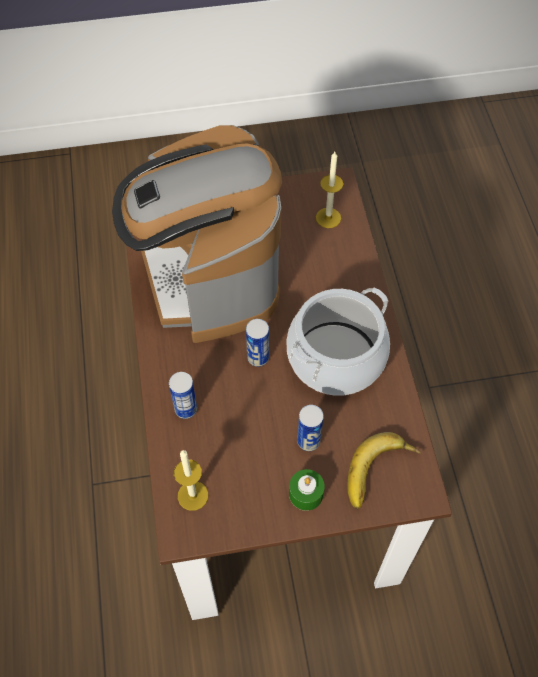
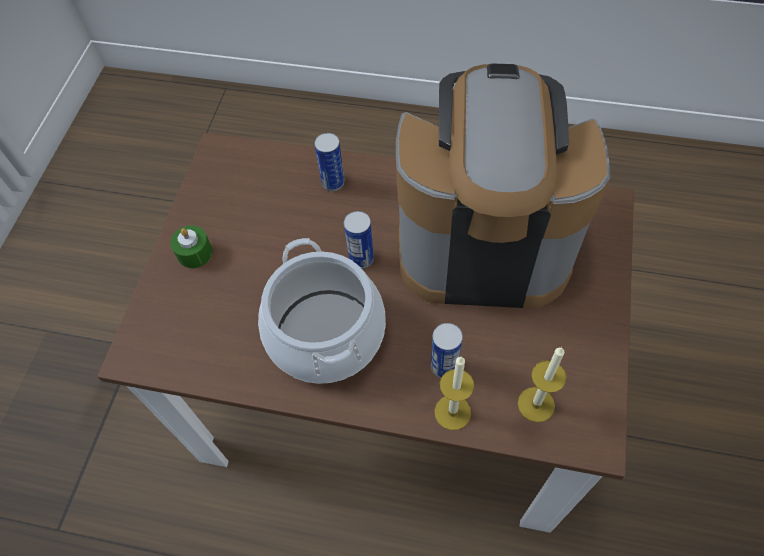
camera: 115 degrees right, 0 degrees up
candle [174,450,208,511] -> candle moved to [434,357,474,430]
can [297,405,324,451] -> can moved to [431,323,463,378]
banana [347,432,421,509] -> none

